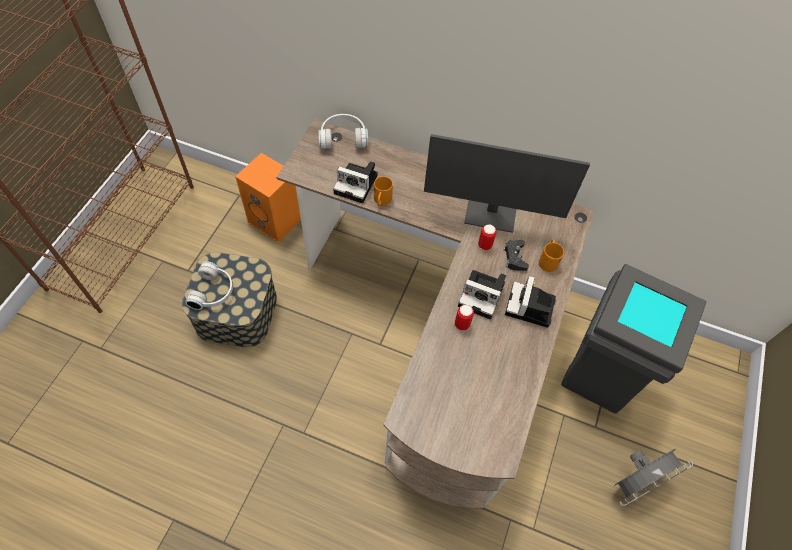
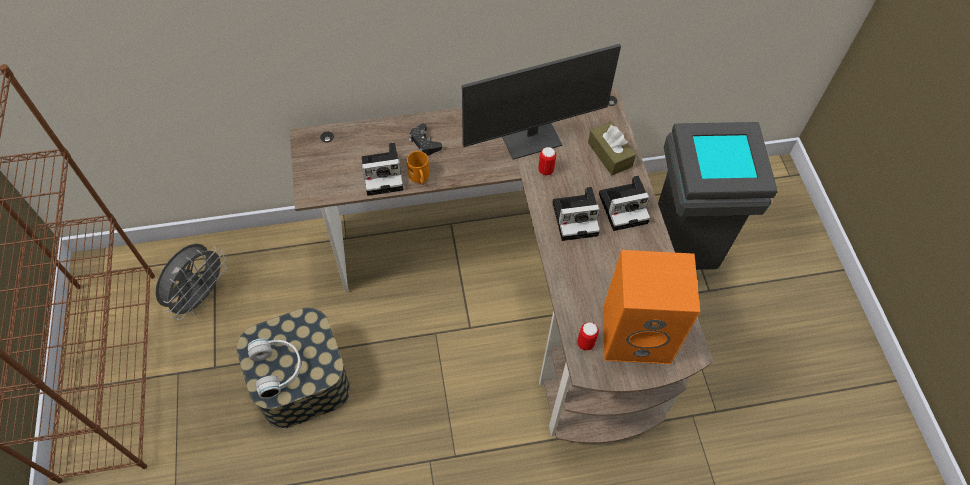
camera: 30 degrees left, 0 degrees up
orange speaker [235,153,301,242] -> orange speaker moved to [603,250,700,364]
white headphones [319,114,368,149] -> none
can [455,305,474,330] -> can moved to [577,322,599,350]
black game controller [503,240,529,271] -> black game controller moved to [409,123,442,155]
camera [505,276,556,328] -> camera turned 90 degrees counterclockwise [599,176,650,231]
orange mug [539,239,564,272] -> brown tissue box [588,122,636,175]
grey fan [614,449,693,506] -> grey fan moved to [155,244,227,320]

